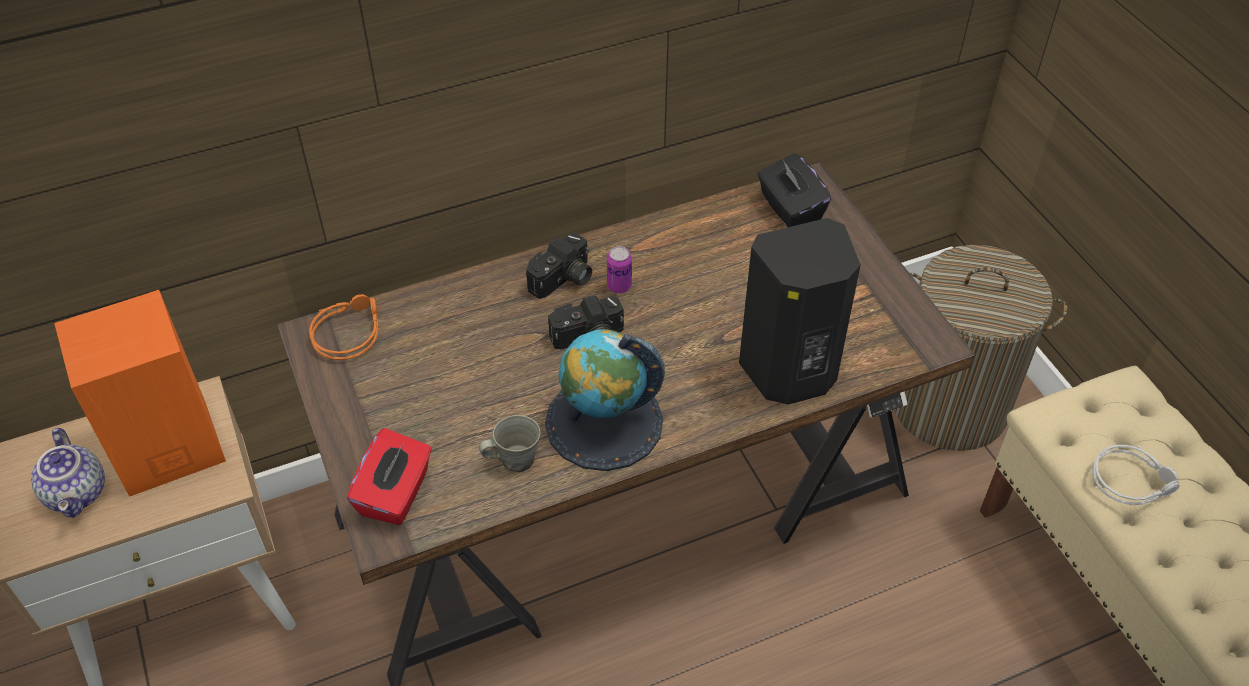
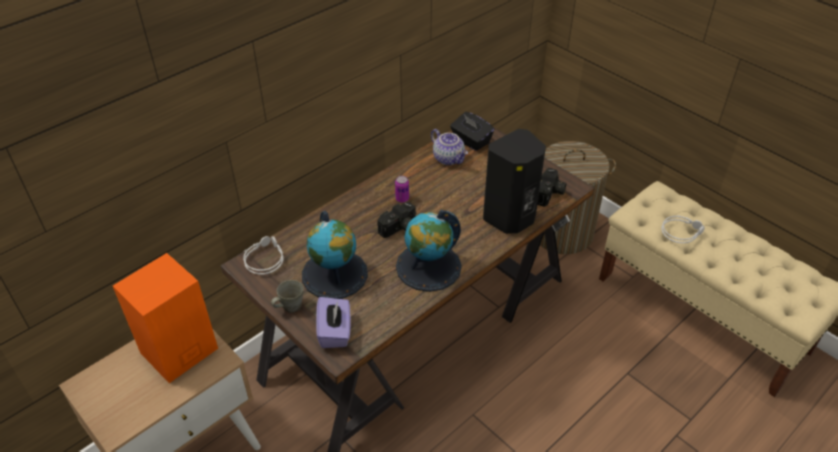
camera: 20 degrees left, 5 degrees down
teapot [31,428,105,518] -> teapot moved to [431,129,468,165]
orange headphones [309,294,379,360] -> grey headphones [243,236,284,275]
red tissue box [347,428,432,525] -> purple tissue box [316,297,351,348]
grey mug [479,415,541,472] -> grey mug moved to [271,280,304,313]
camera [526,232,592,299] -> camera moved to [537,168,566,207]
none -> globe [302,211,368,299]

